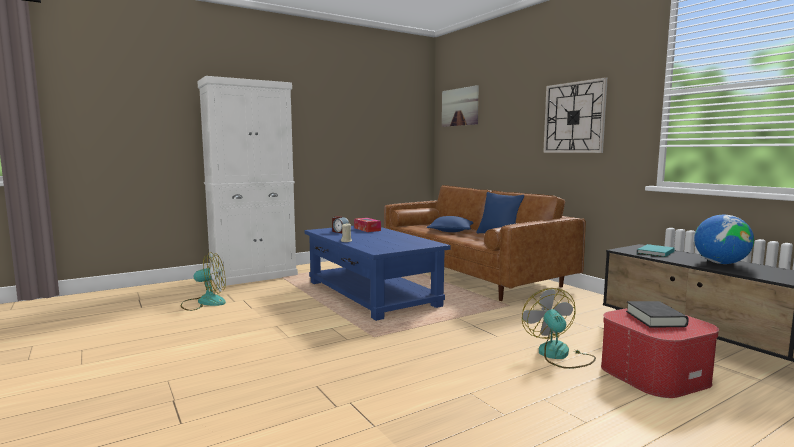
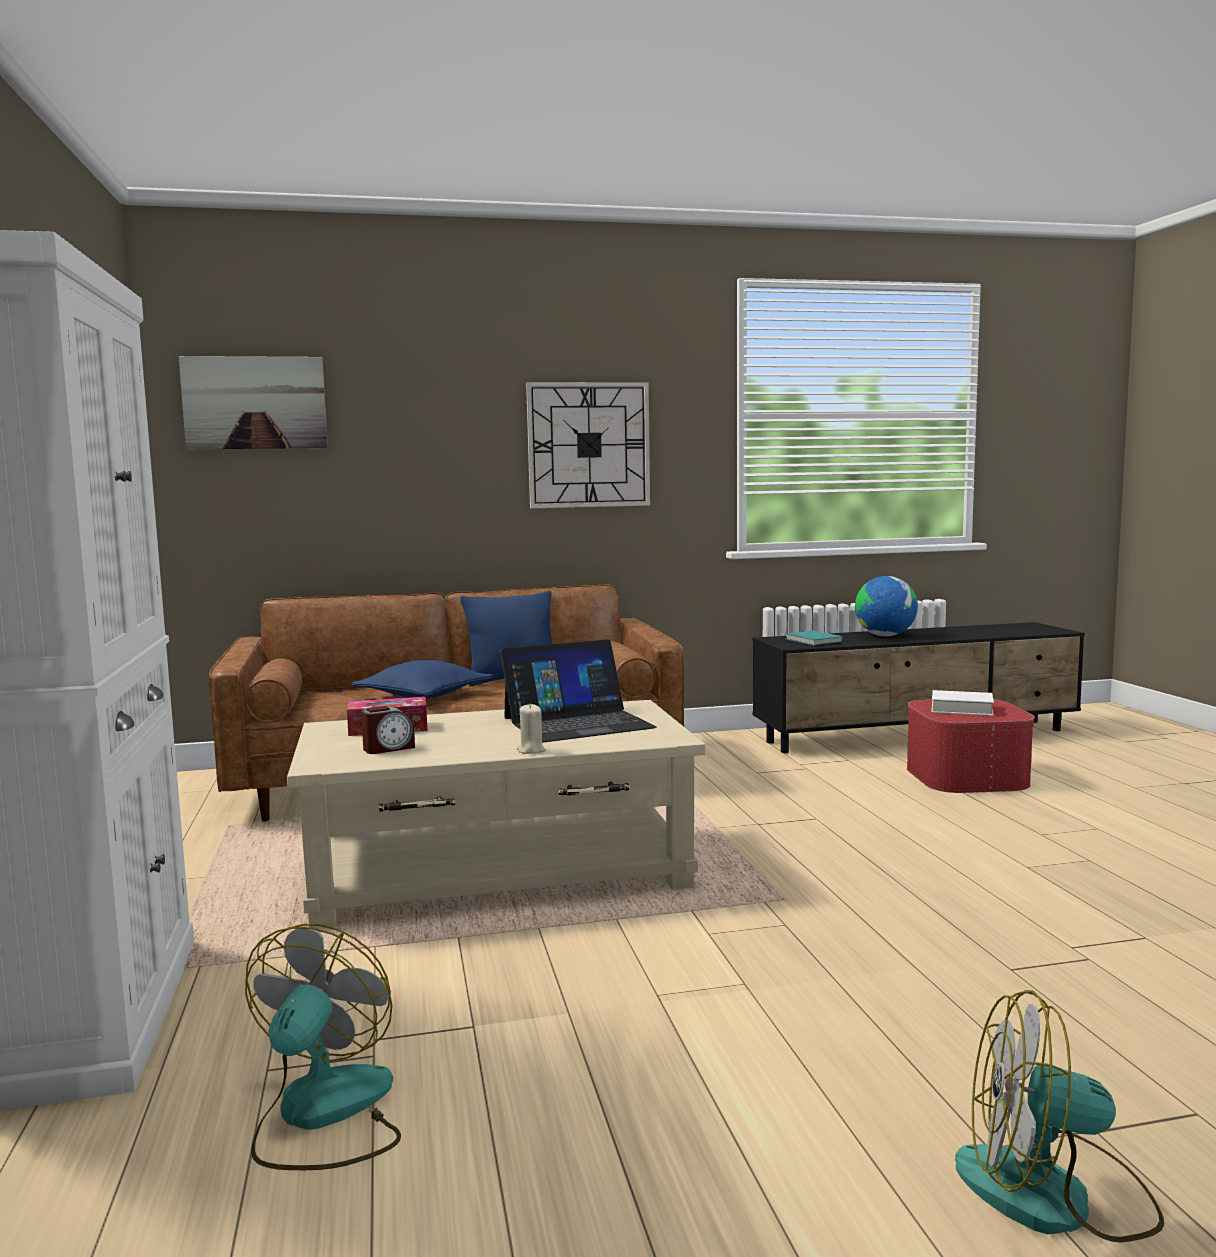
camera: 70 degrees left, 0 degrees up
blue coffee table [305,226,451,321] -> beige coffee table [287,700,706,928]
fan [522,288,596,369] -> fan moved to [955,990,1164,1243]
black book [626,301,689,328] -> white book [931,690,994,716]
none -> laptop [500,640,657,743]

